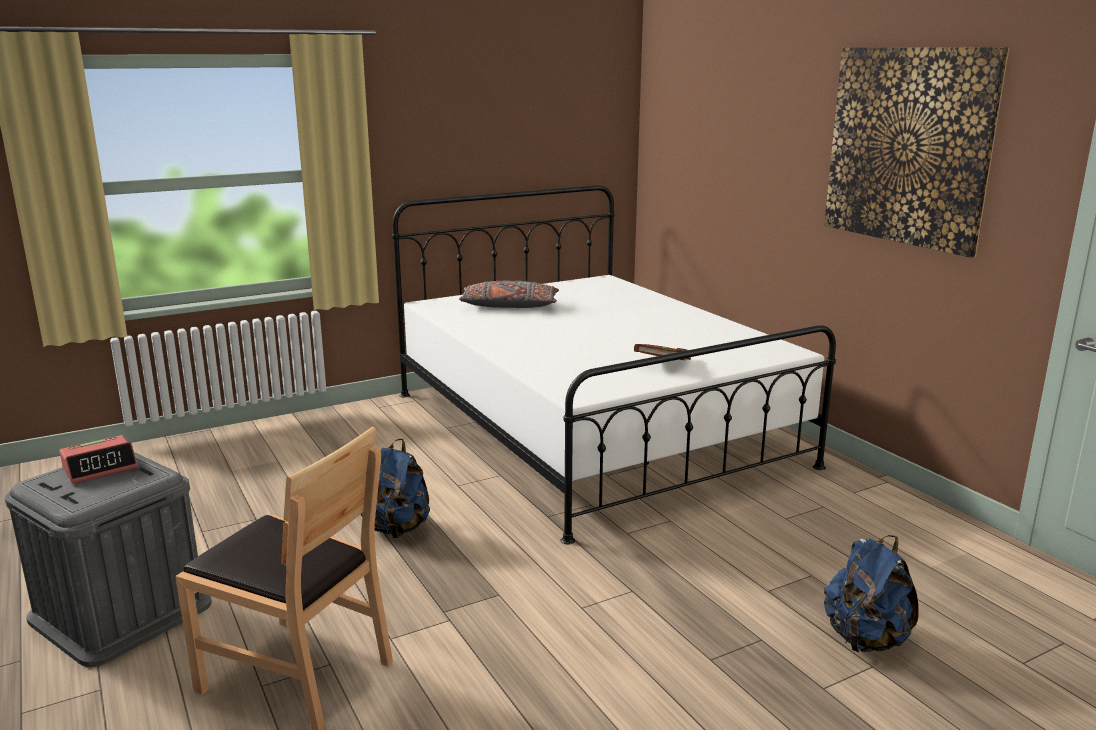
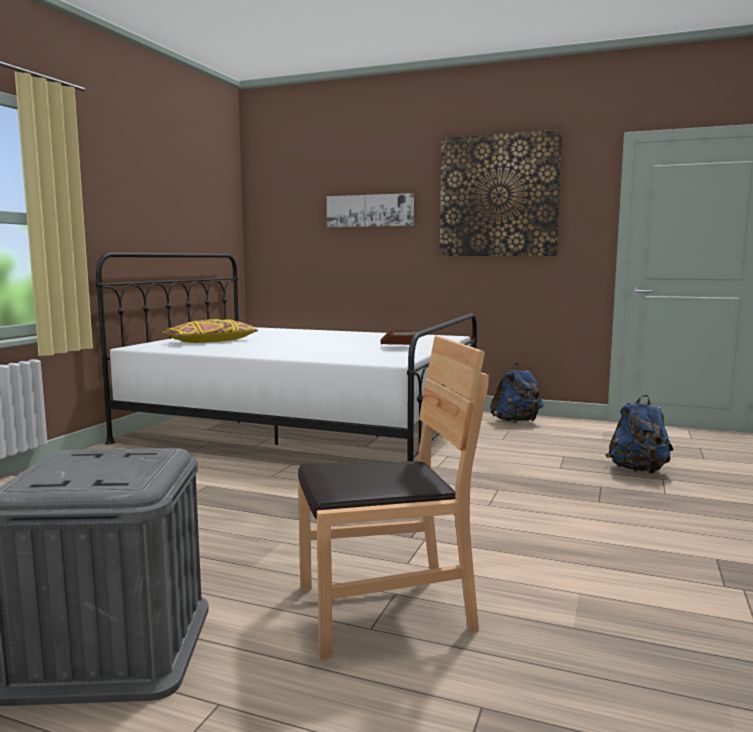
camera: 40 degrees left, 10 degrees down
alarm clock [59,435,138,484] -> none
blue backpack [360,439,430,538] -> blue backpack moved to [490,363,543,423]
grey pillow [459,281,559,308] -> yellow pillow [162,319,258,343]
none -> picture [327,193,414,227]

